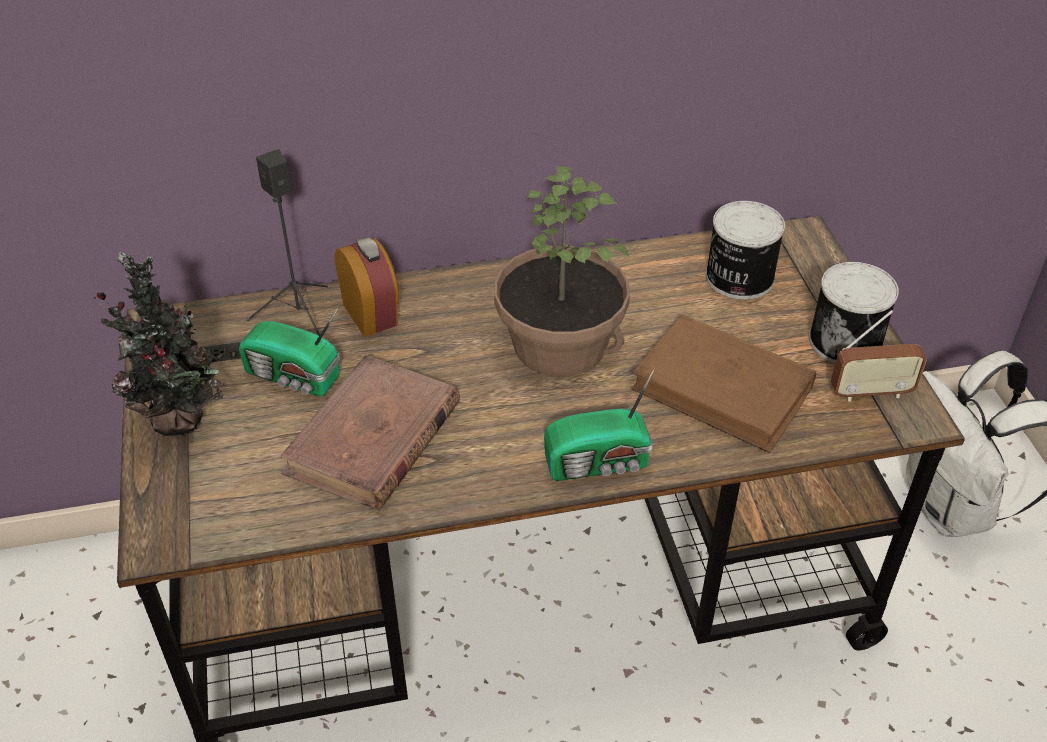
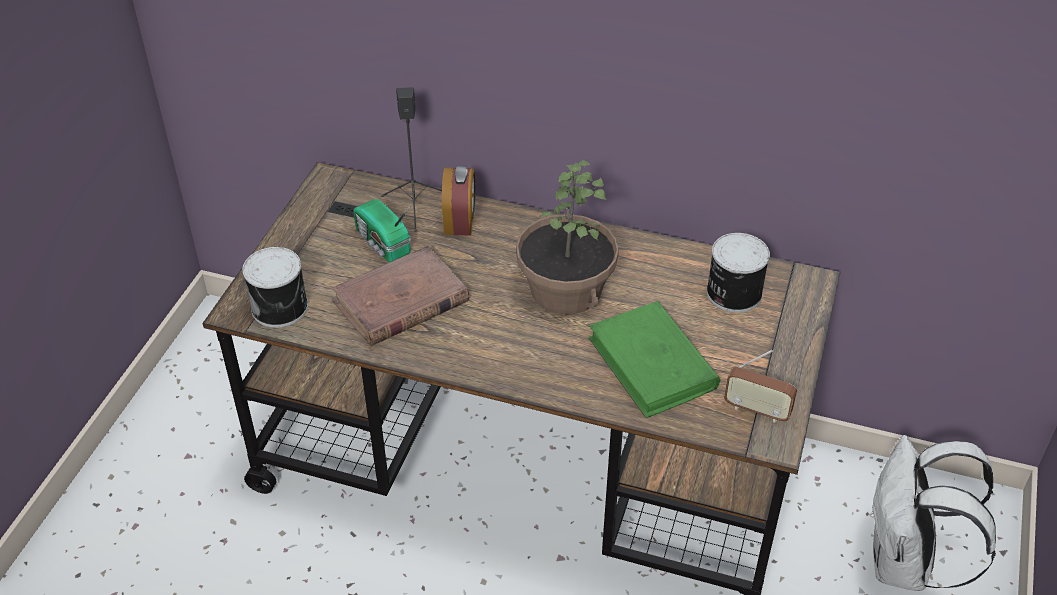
camera: 30 degrees right, 0 degrees up
potted plant [94,252,225,436] -> none
radio [544,369,654,481] -> none
brown book [631,315,816,453] -> green book [589,301,720,418]
can [809,262,899,364] -> can moved to [242,247,308,328]

